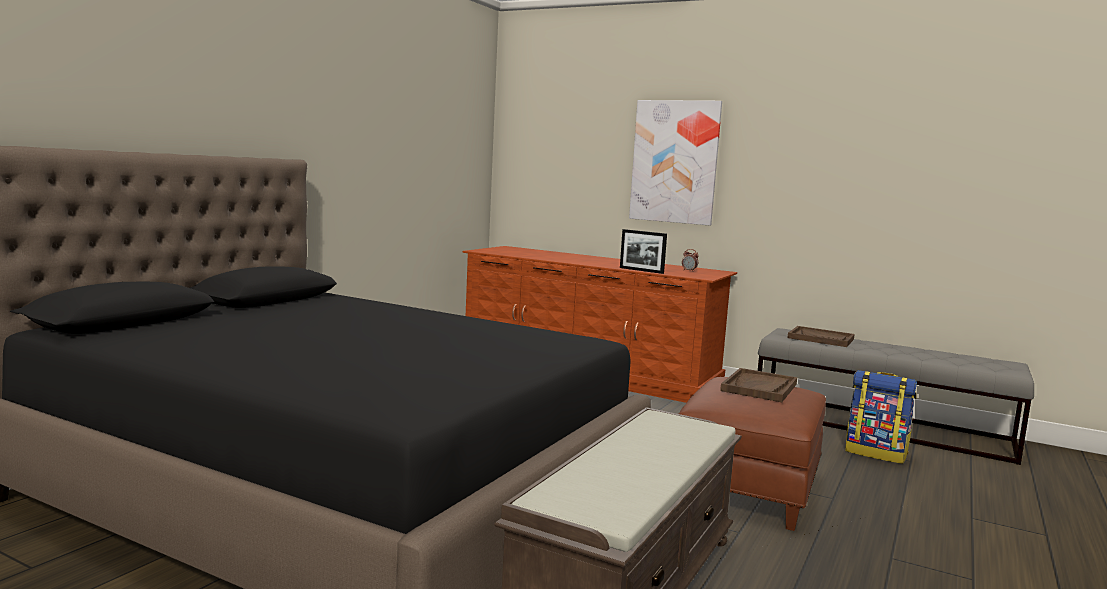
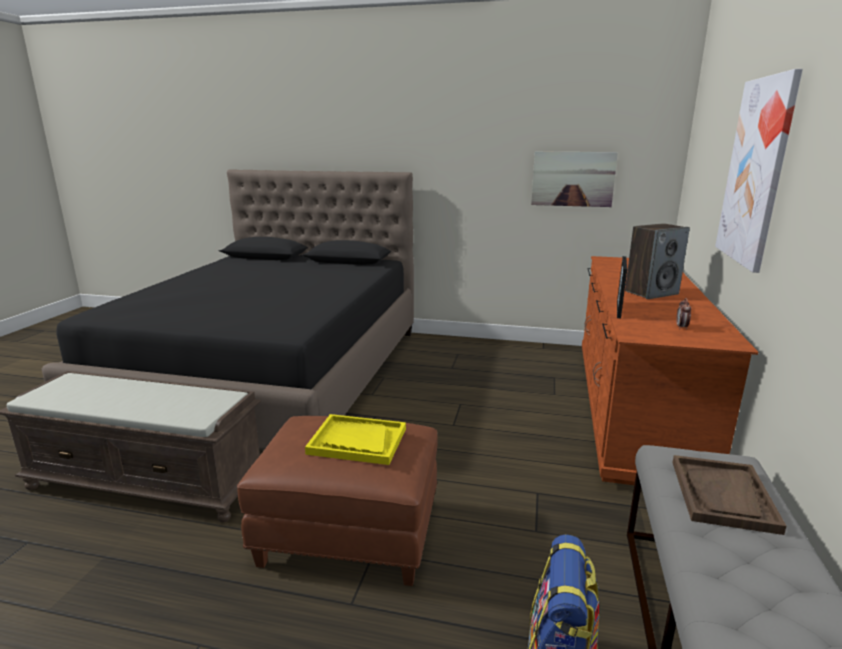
camera: 75 degrees right, 10 degrees up
brown tray [720,368,797,402] -> yellow tray [305,414,406,465]
none -> picture [531,151,618,207]
none -> speaker [625,223,690,299]

